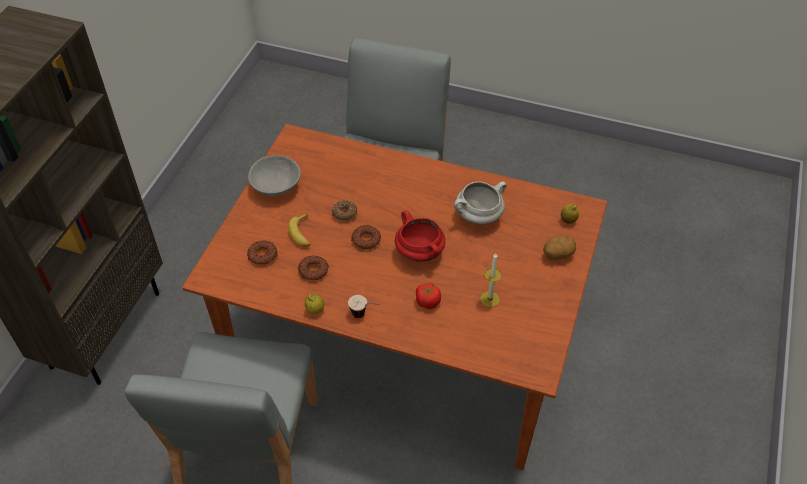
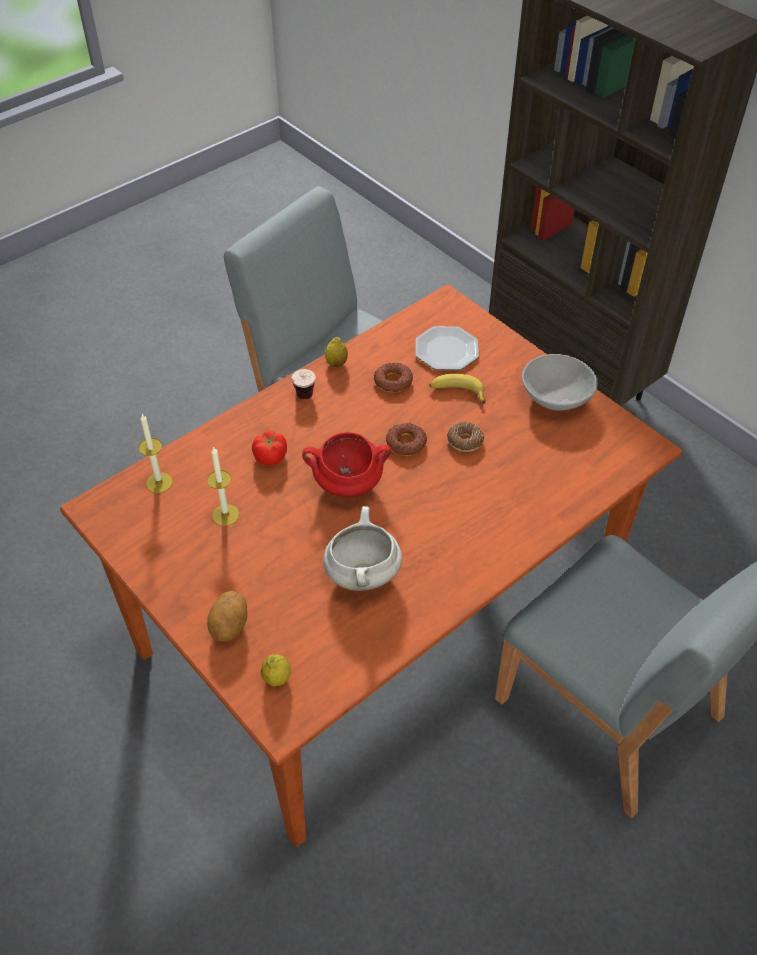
camera: 120 degrees right, 0 degrees up
donut [247,241,278,265] -> plate [415,326,479,370]
none -> candle [139,414,173,493]

